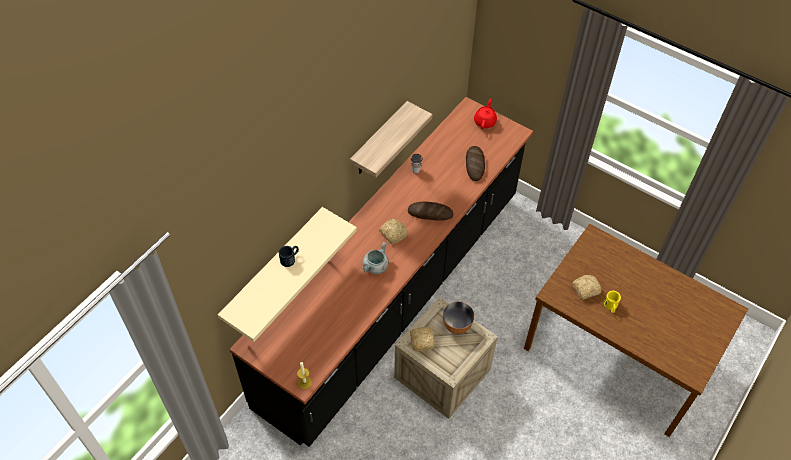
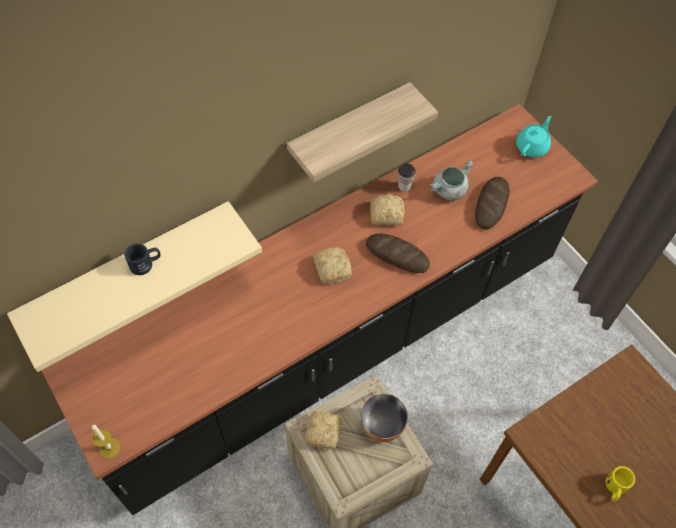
camera: 20 degrees right, 5 degrees up
grey cooking pot [362,241,389,274] -> grey cooking pot moved to [430,160,473,200]
red teapot [474,99,497,129] -> turquoise teapot [516,116,551,157]
bread [572,275,601,300] -> bread moved to [370,194,405,225]

